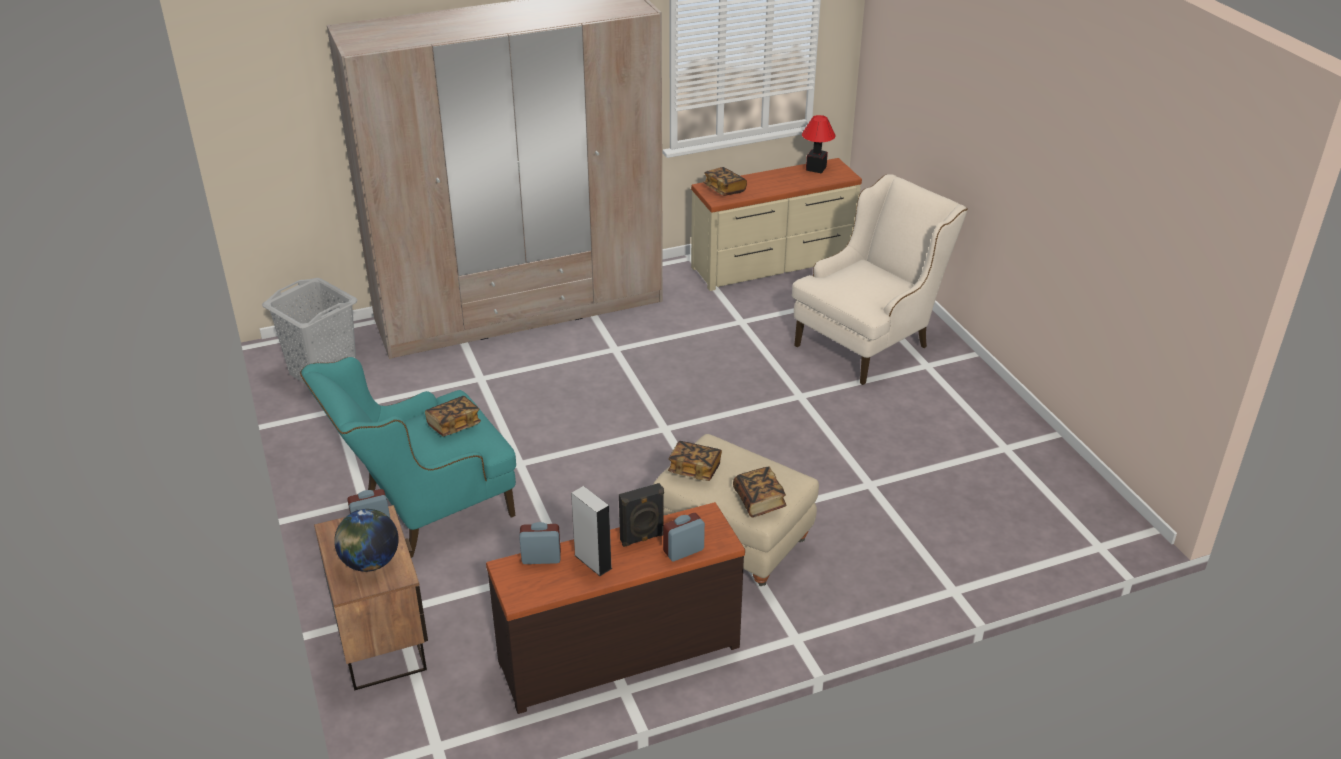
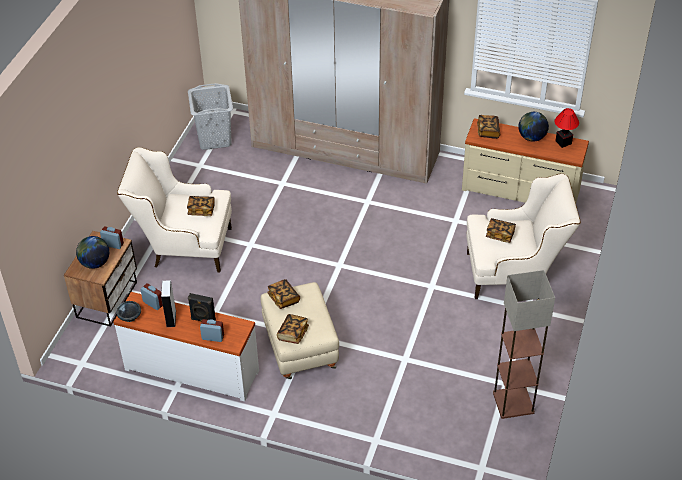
camera: 40 degrees right, 10 degrees up
turquoise armchair [300,357,516,558] -> beige armchair [117,147,232,273]
brown dresser [486,502,745,714] -> white dresser [113,292,259,402]
none -> black bowl [116,301,141,322]
none -> book [486,218,516,243]
none -> floor lamp [493,270,555,419]
none -> globe [518,112,549,142]

